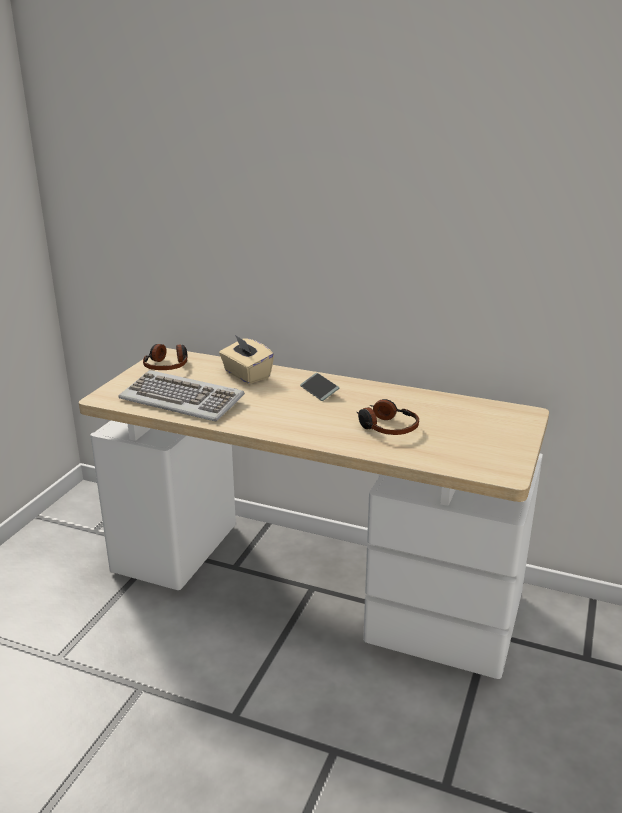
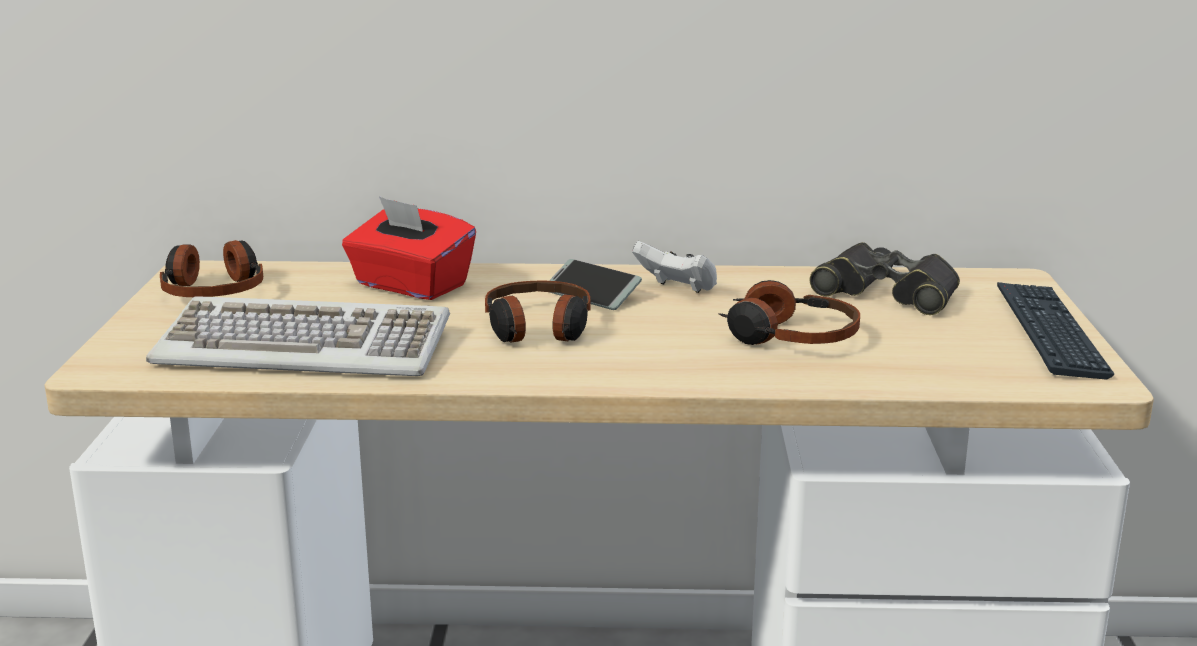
camera: 20 degrees left, 5 degrees down
beige tissue box [219,335,274,384] -> red tissue box [342,196,476,300]
none -> headphones [485,281,591,343]
none -> white game controller [632,241,717,293]
none -> black binoculars [810,242,960,315]
none -> keyboard [997,282,1115,380]

